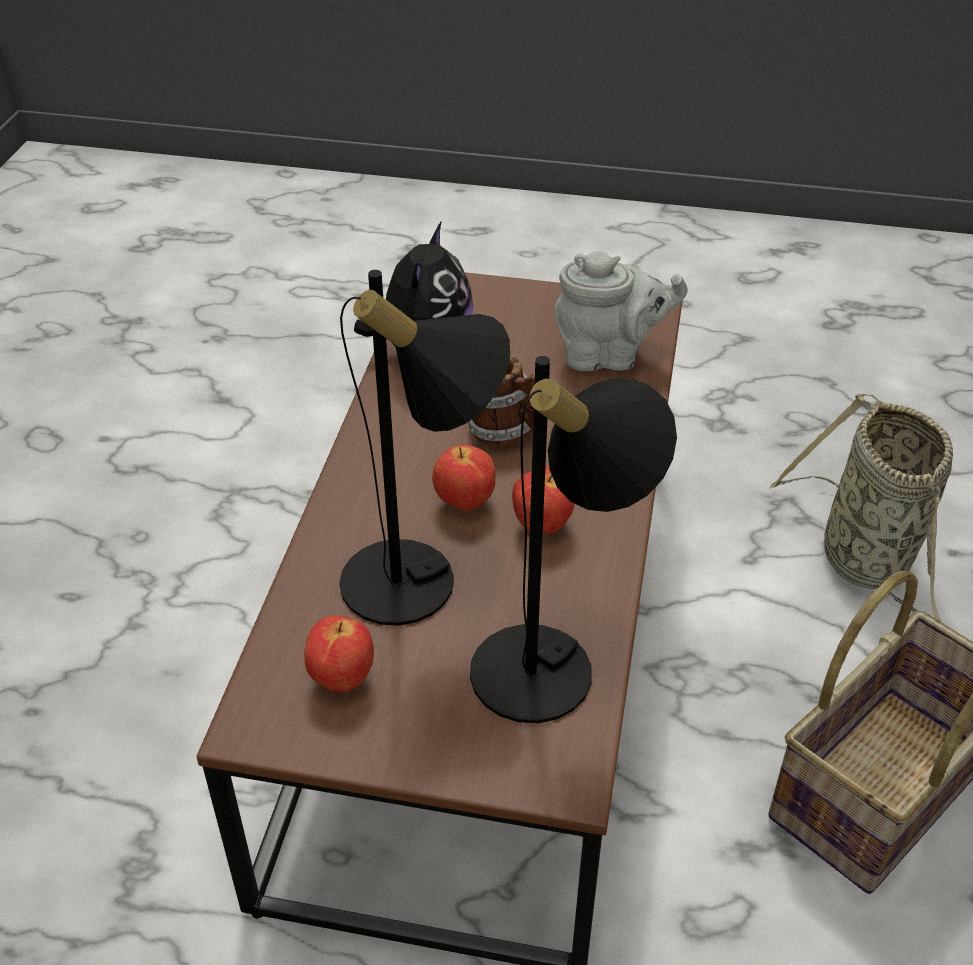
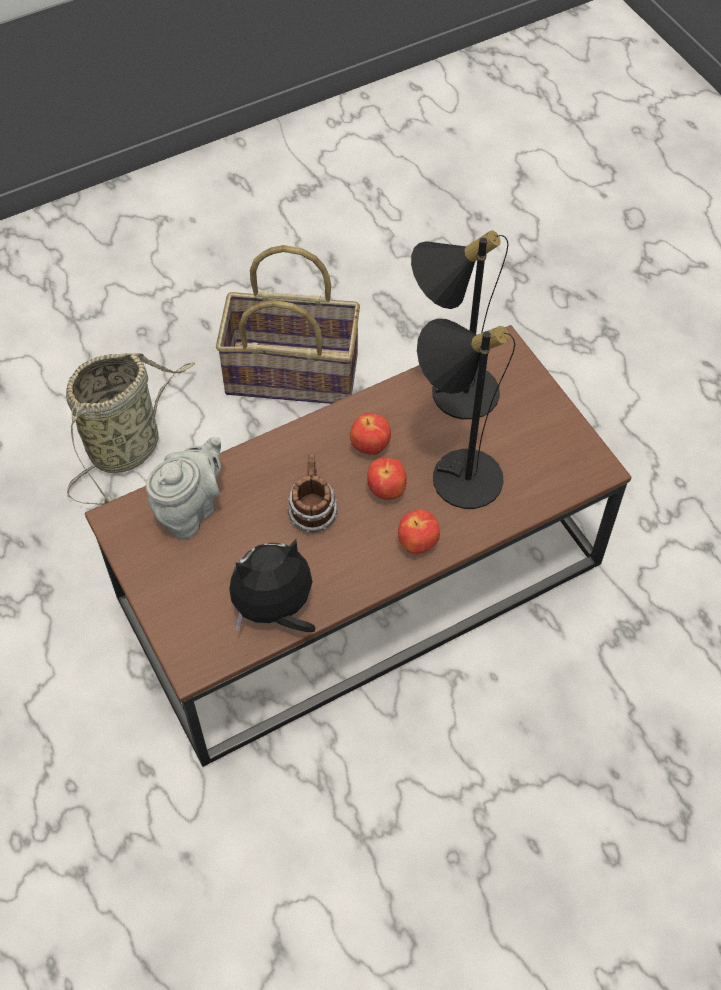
camera: 130 degrees left, 15 degrees up
apple [304,615,374,693] -> apple moved to [398,509,440,554]
grey teapot [554,251,688,371] -> grey teapot turned 75 degrees clockwise [146,437,221,539]

